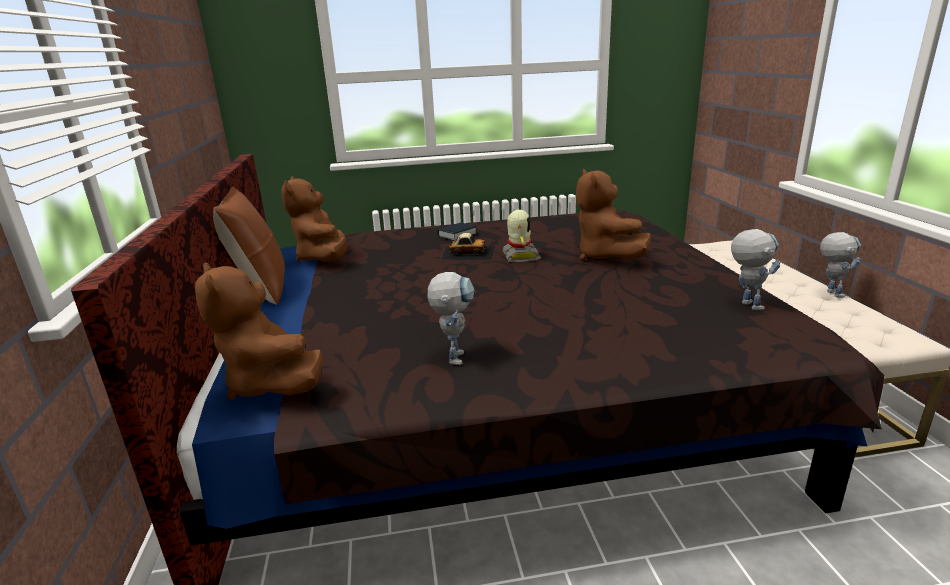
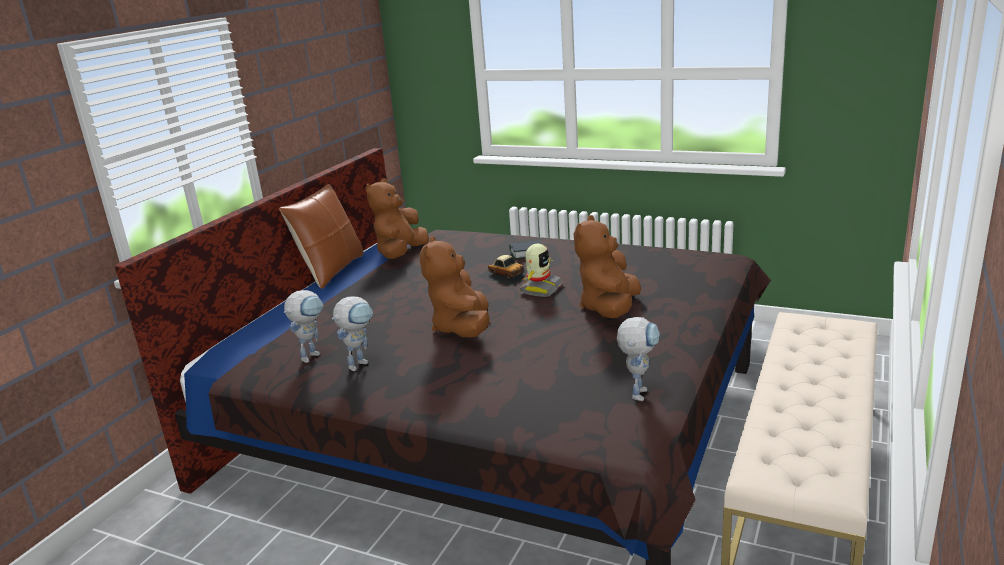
camera: 35 degrees right, 0 degrees up
brown plush toy [195,262,323,400] -> brown plush toy moved to [420,236,489,337]
toy robot [820,232,861,298] -> toy robot moved to [284,290,324,363]

